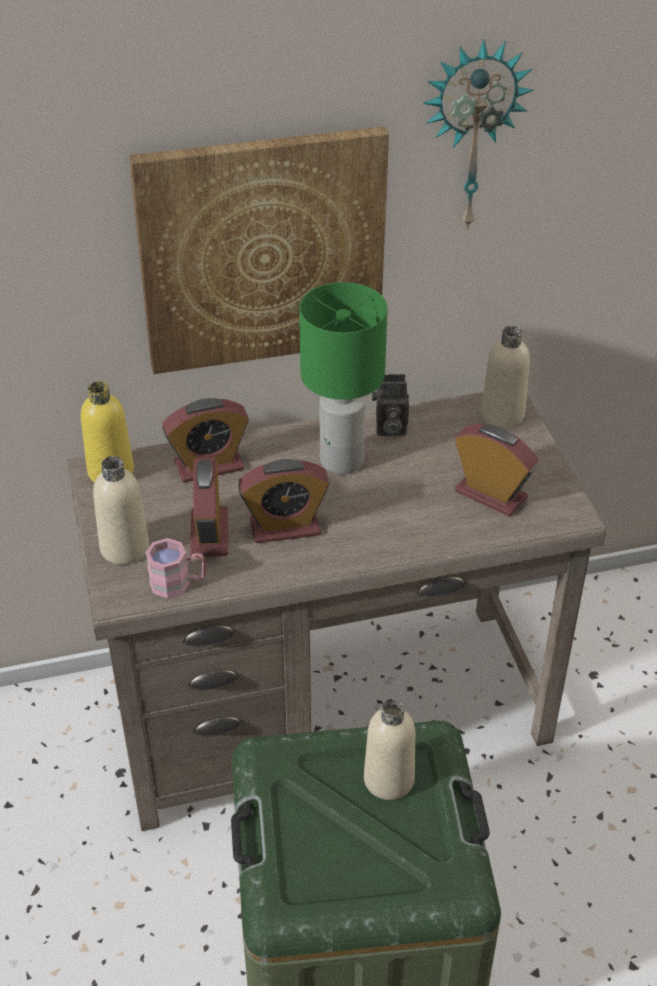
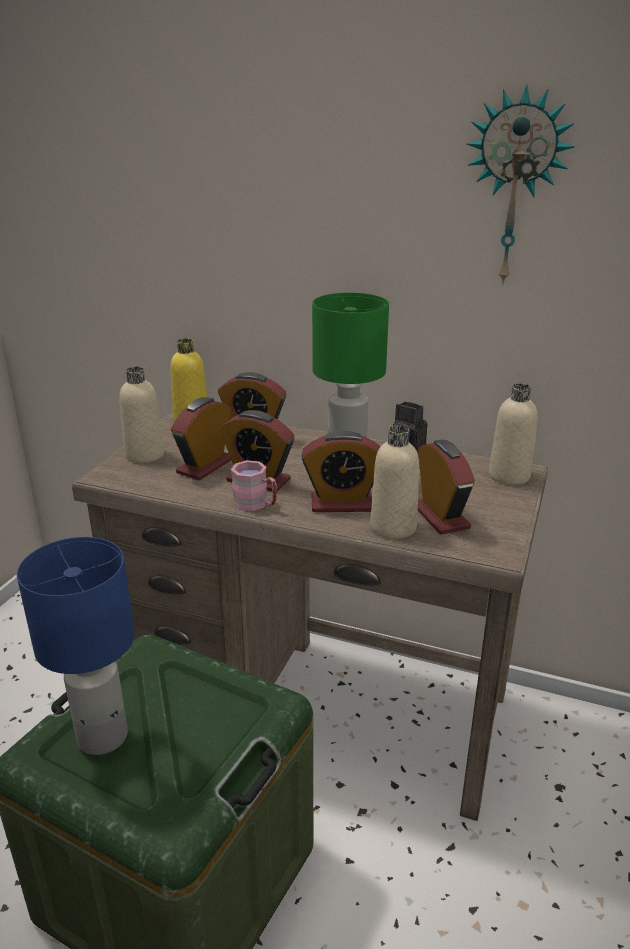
camera: 35 degrees right, 15 degrees down
picture [129,126,389,374] -> none
pink mug [145,538,206,598] -> pink mug moved to [231,460,277,511]
beige bottle [364,698,415,800] -> beige bottle moved to [370,425,419,539]
none -> blue table lamp [17,537,135,755]
none -> alarm clock [302,431,381,512]

